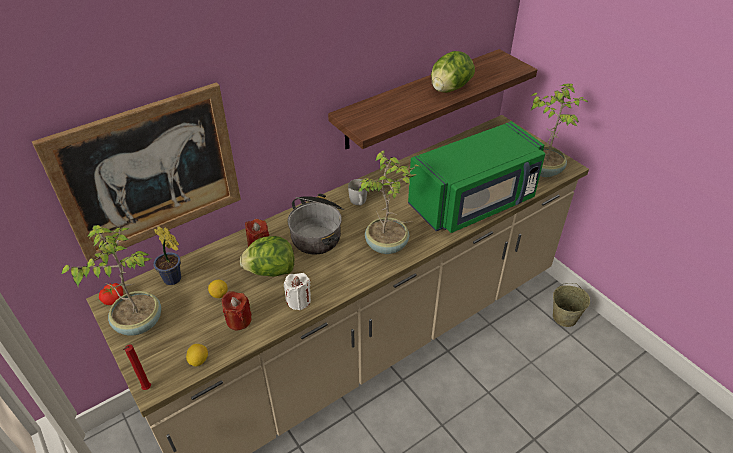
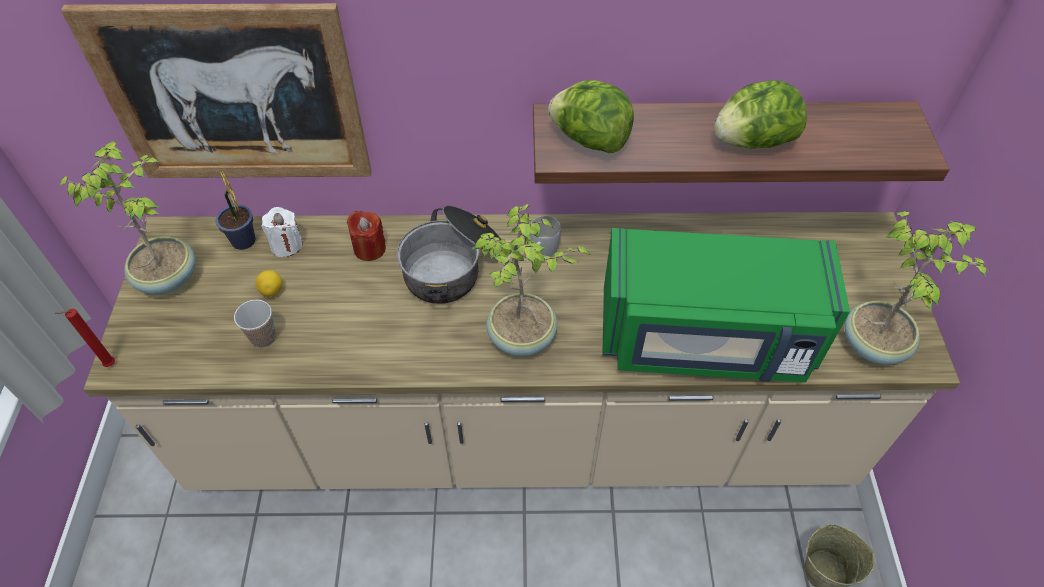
camera: 35 degrees right, 10 degrees up
tomato [99,283,123,305] -> none
lemon [186,344,208,367] -> none
red candle [222,291,252,330] -> cup [234,300,276,348]
lettuce [240,236,294,277] -> lettuce moved to [548,80,634,153]
white candle [284,273,311,310] -> white candle moved to [262,207,303,257]

